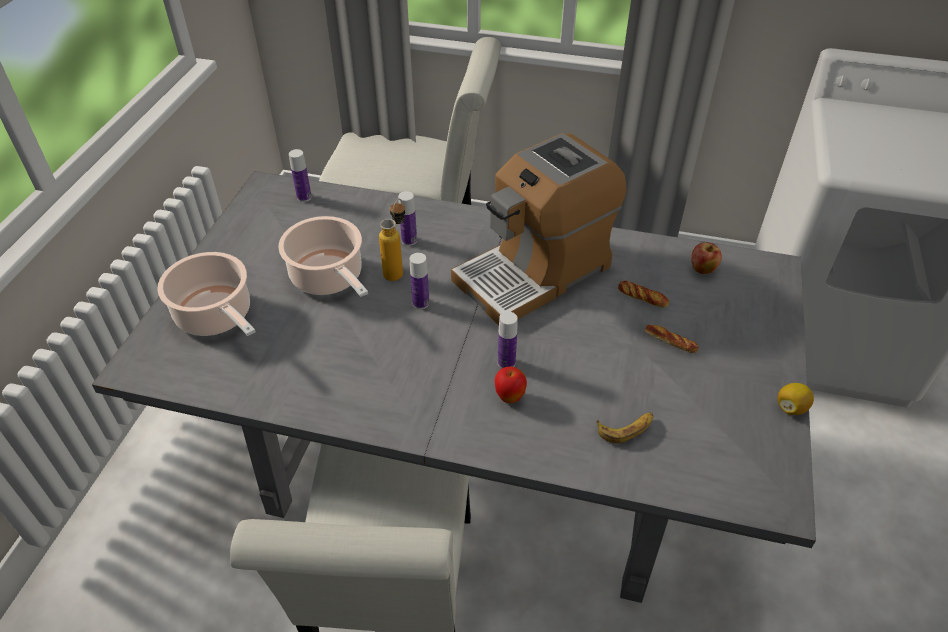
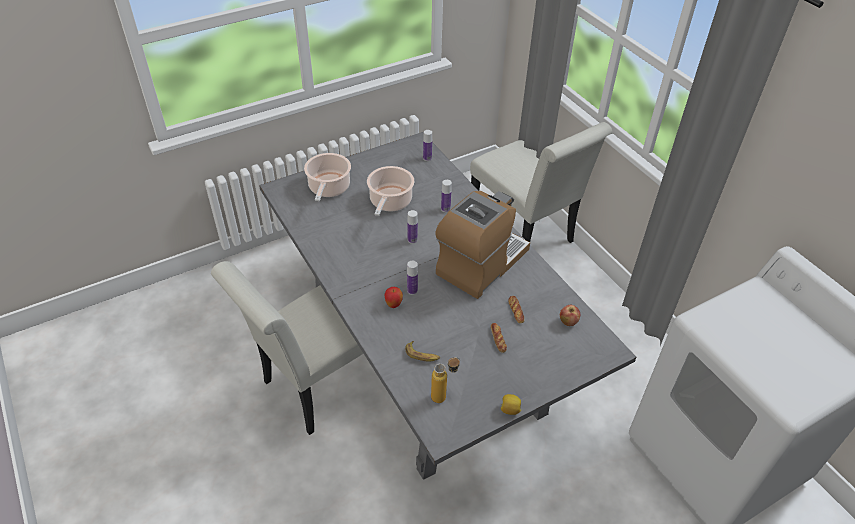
camera: 45 degrees right, 0 degrees up
bottle [379,199,405,281] -> bottle moved to [431,357,460,403]
coffee machine [451,133,626,325] -> coffee machine turned 120 degrees clockwise [435,191,530,299]

